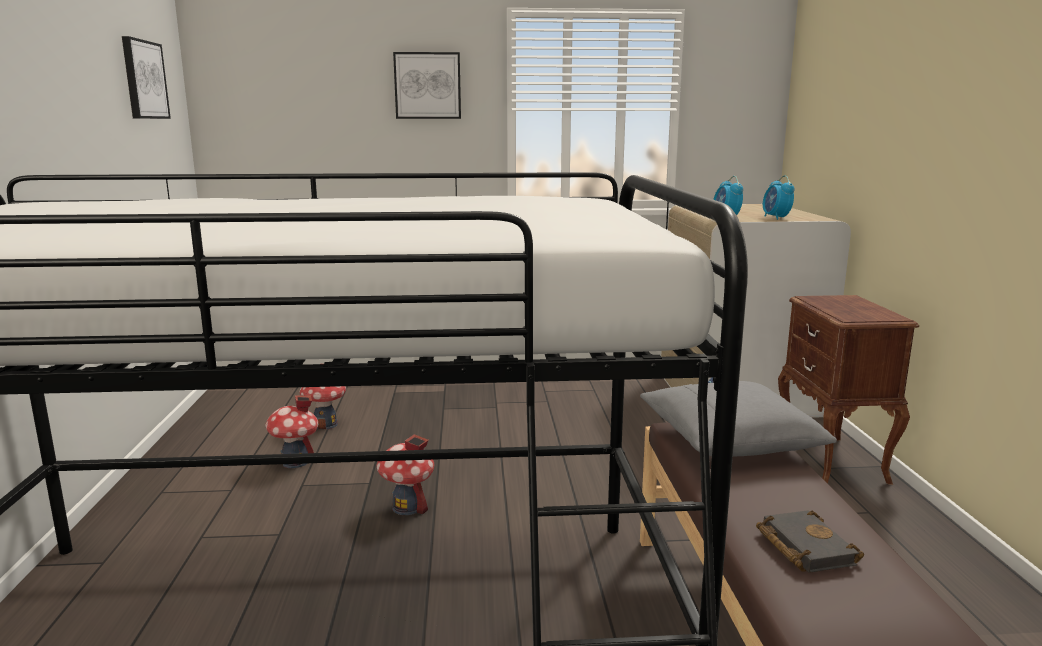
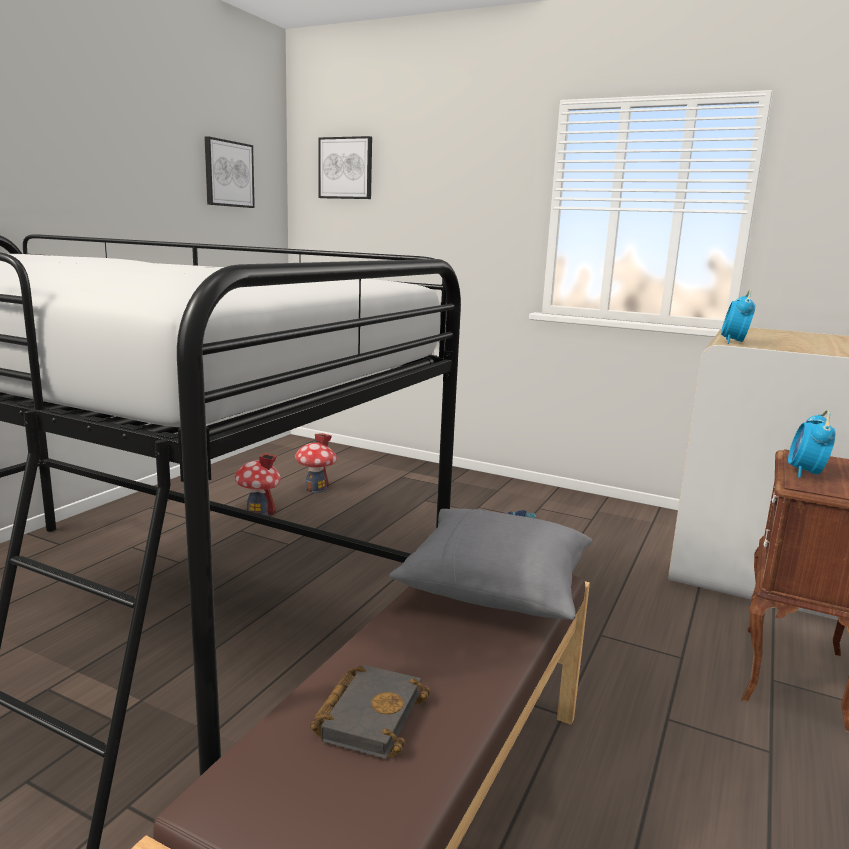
camera: 30 degrees right, 0 degrees up
toy house [377,434,434,515] -> none
picture [393,52,461,119] -> picture moved to [319,136,372,199]
alarm clock [763,175,794,220] -> alarm clock moved to [788,410,836,478]

